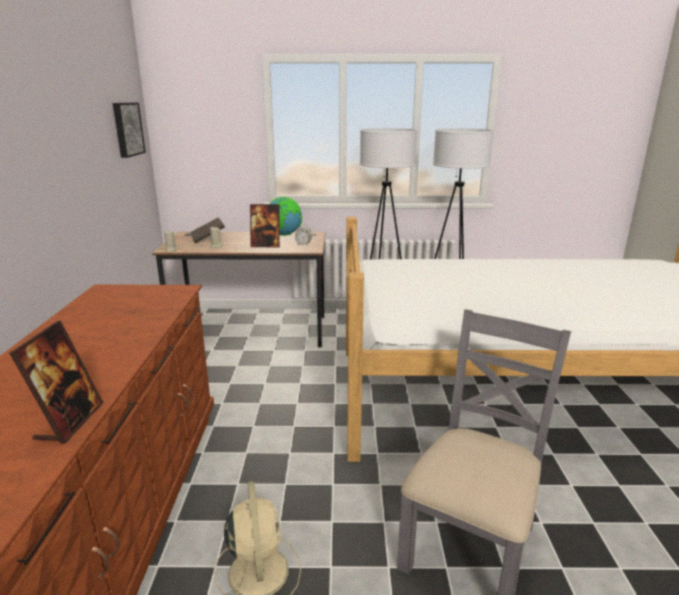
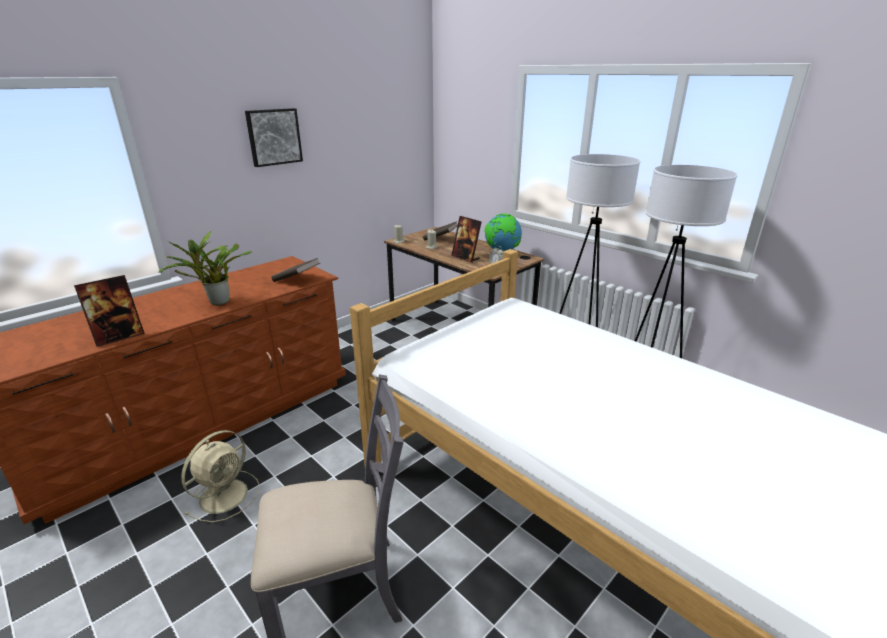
camera: 45 degrees right, 5 degrees up
picture [113,103,146,158] -> picture moved to [245,108,303,167]
none -> potted plant [159,231,252,305]
none -> brown book [271,258,320,282]

